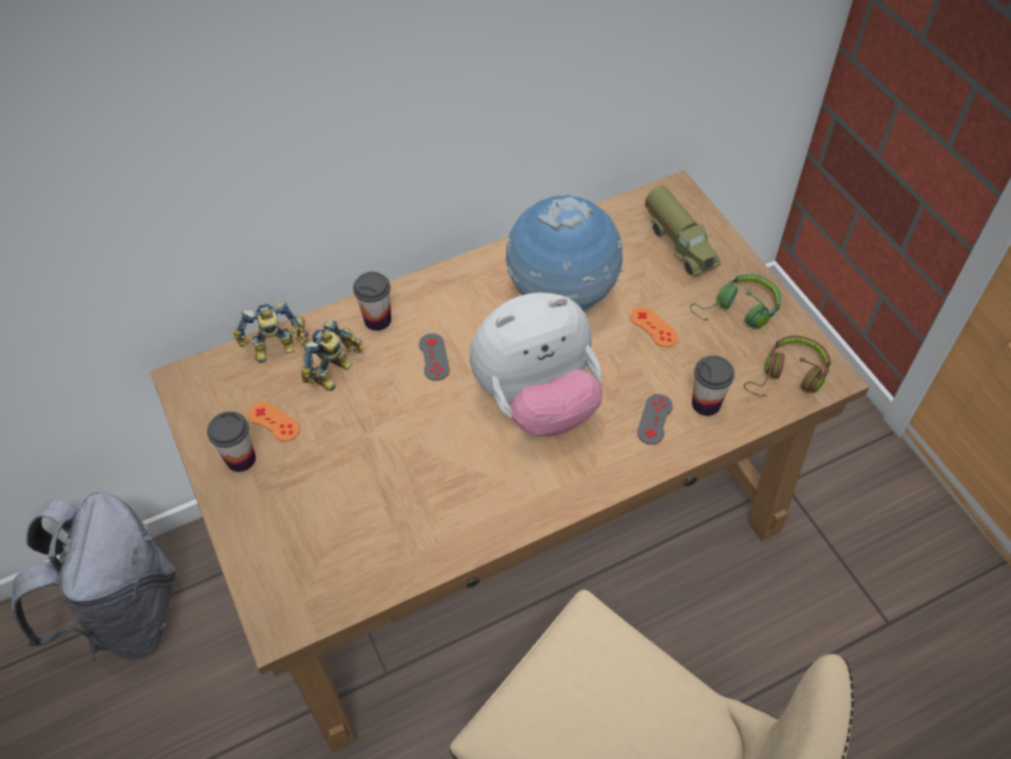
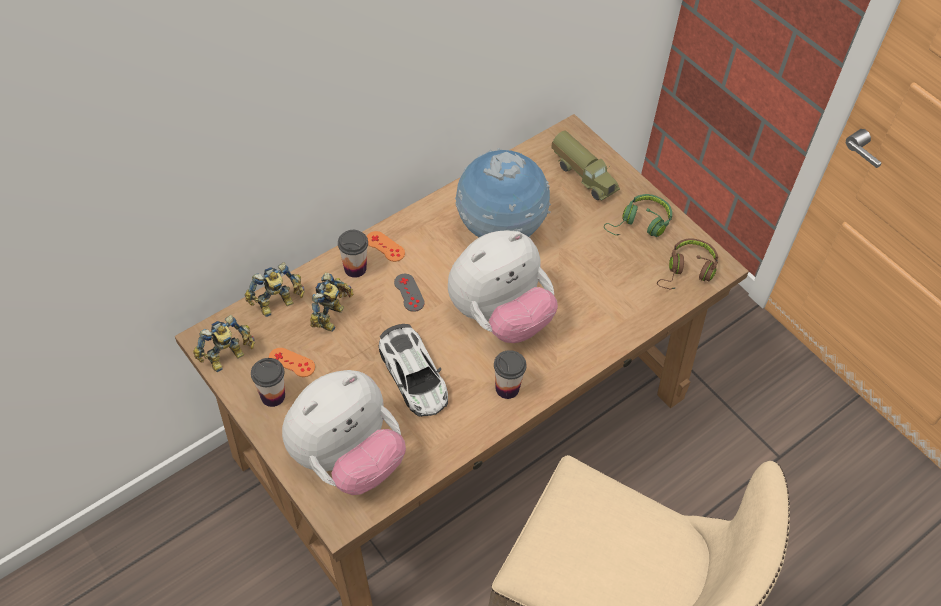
camera: 15 degrees left, 0 degrees up
grey backpack [11,491,175,661] -> none
orange game controller [630,307,678,347] -> orange game controller moved to [367,231,405,262]
grey game controller [637,394,672,445] -> none
cup [692,355,735,416] -> cup moved to [494,350,527,399]
none -> toy robot [193,314,255,372]
none -> plush toy [282,370,406,495]
none -> toy car [378,324,448,417]

